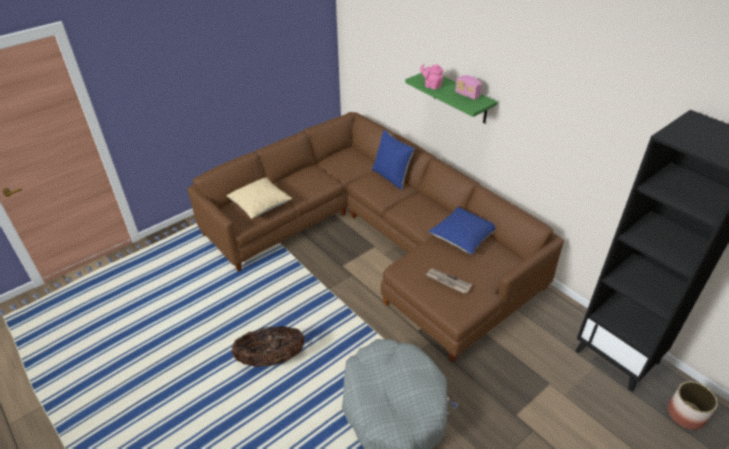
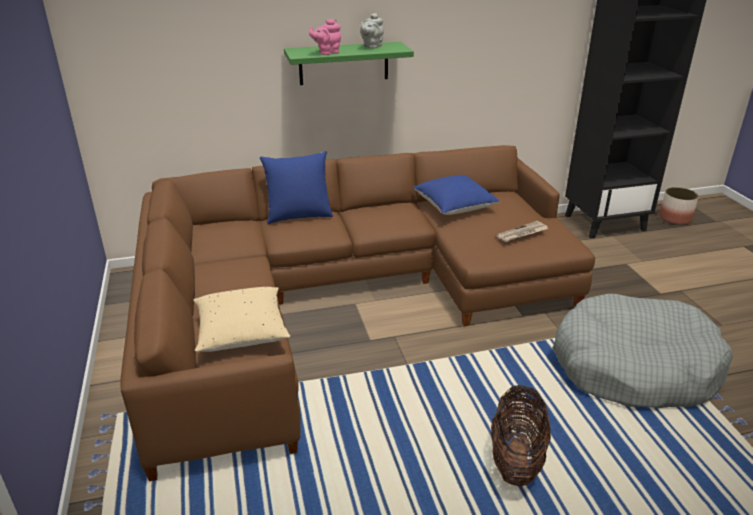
camera: 65 degrees left, 10 degrees down
radio [455,75,482,100] -> grey teapot [360,13,384,49]

